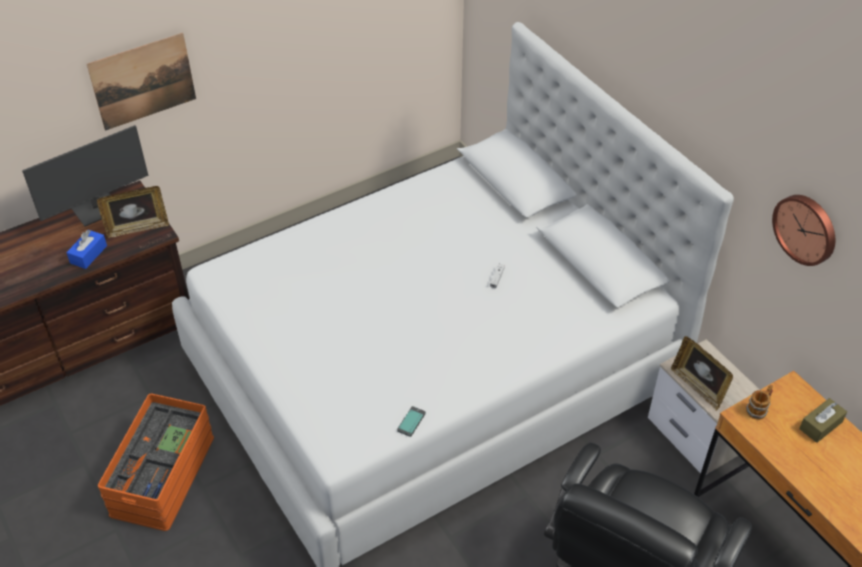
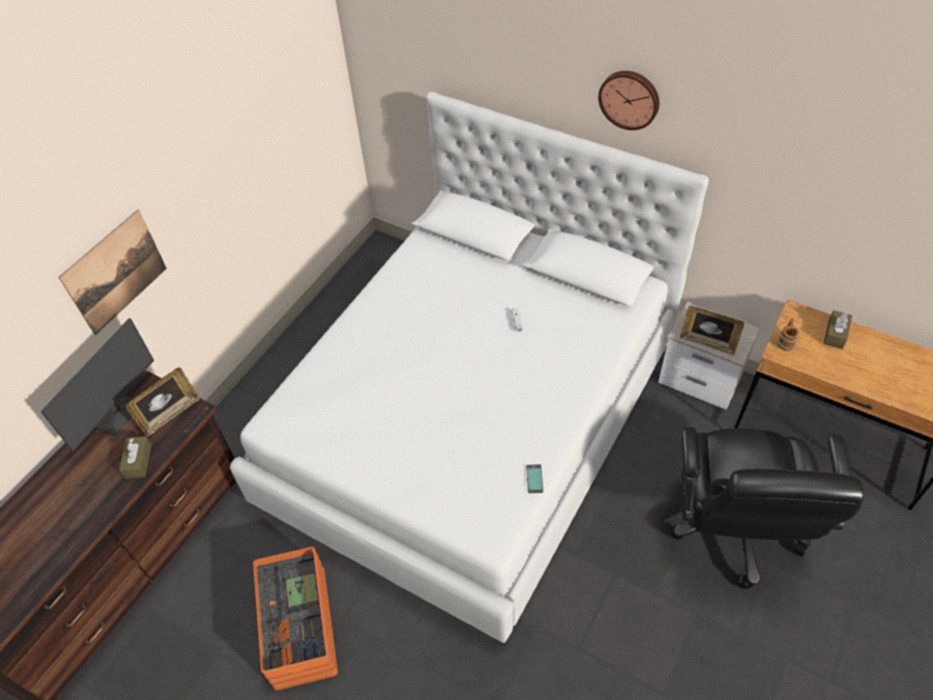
camera: 25 degrees left, 5 degrees up
blue tissue box [66,230,107,269] -> brown tissue box [119,436,152,479]
wall clock [772,195,835,266] -> wall clock moved to [598,71,659,130]

